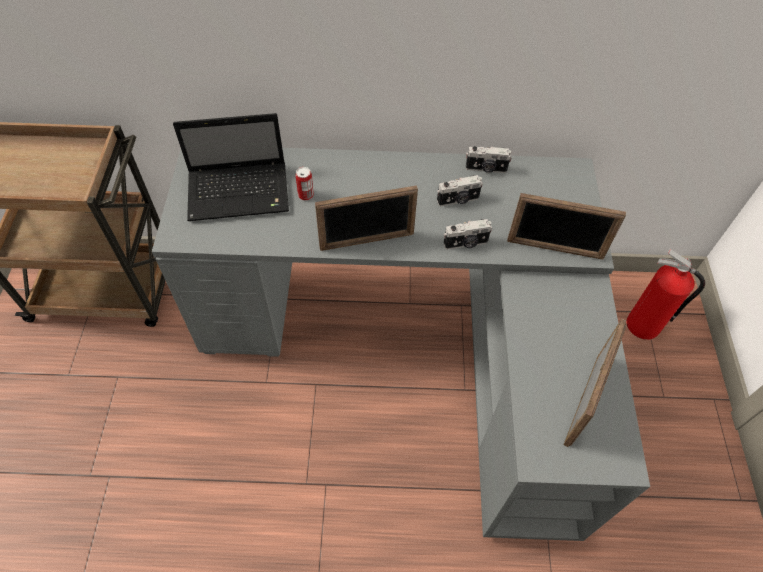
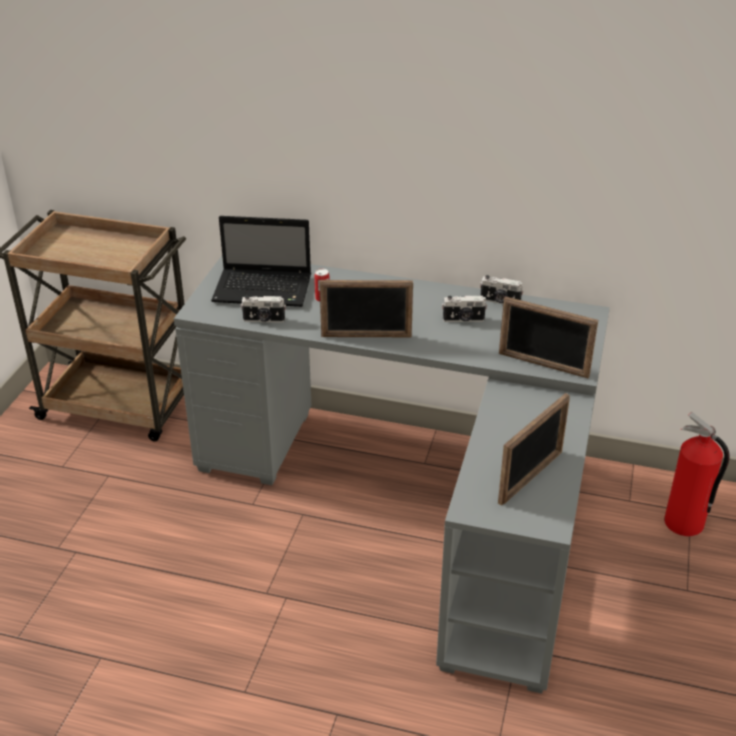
camera: 15 degrees right, 20 degrees down
camera [443,219,492,250] -> camera moved to [241,296,286,323]

